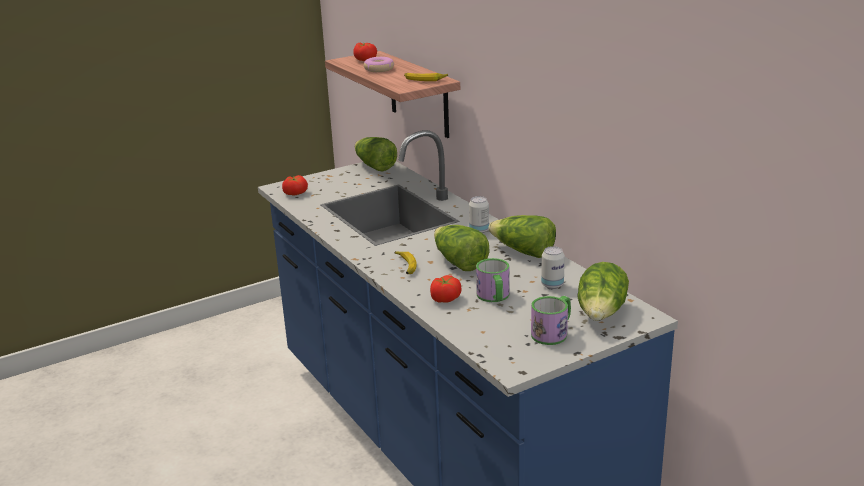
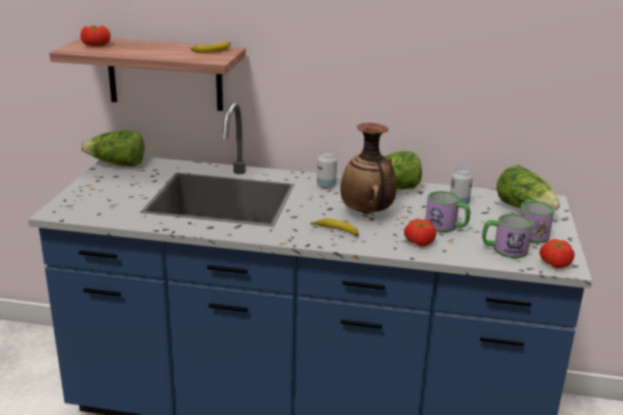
camera: 50 degrees left, 0 degrees up
tomato [282,175,308,195] -> tomato moved to [539,239,575,269]
donut [364,57,394,72] -> none
lettuce [434,225,489,271] -> vase [340,122,397,214]
none -> mug [482,214,533,258]

